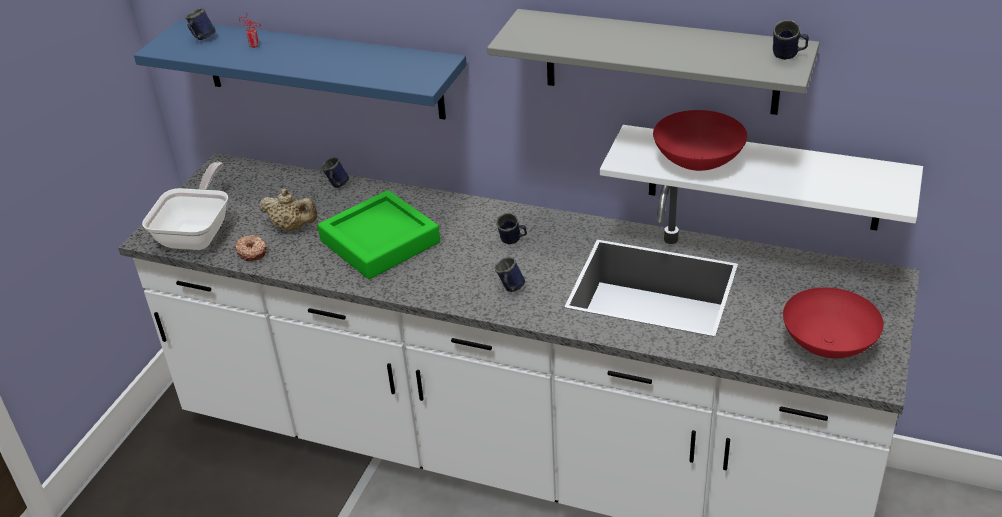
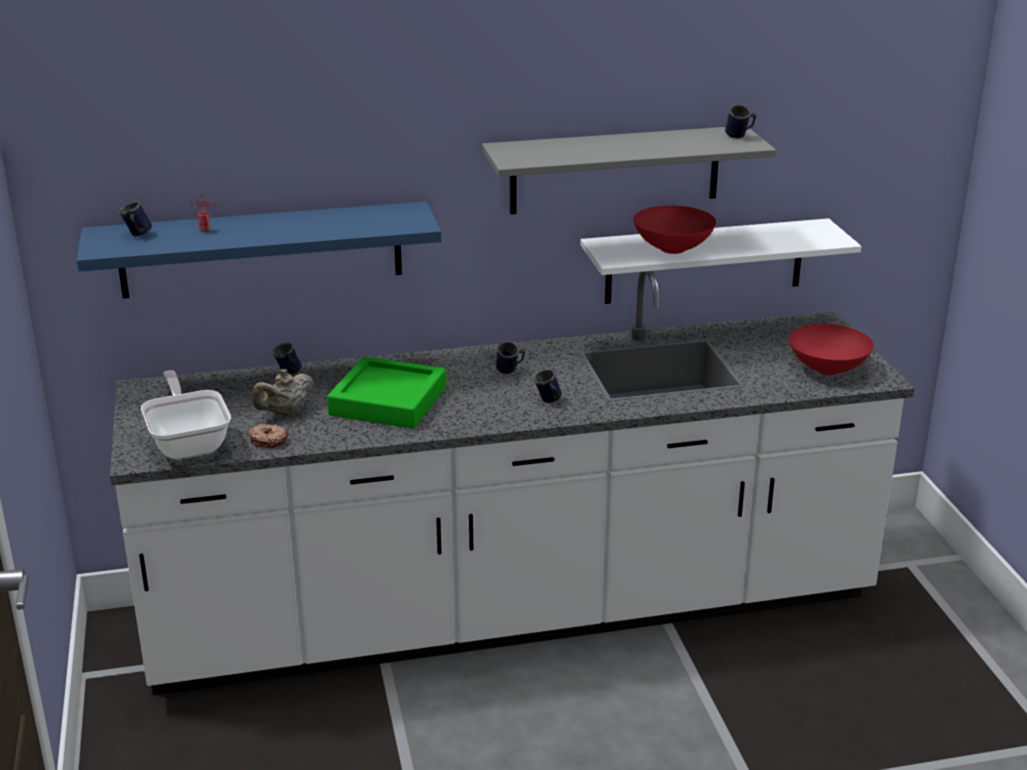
camera: 35 degrees left, 10 degrees down
beige teapot [259,189,318,231] -> beige teapot turned 150 degrees clockwise [251,369,314,416]

